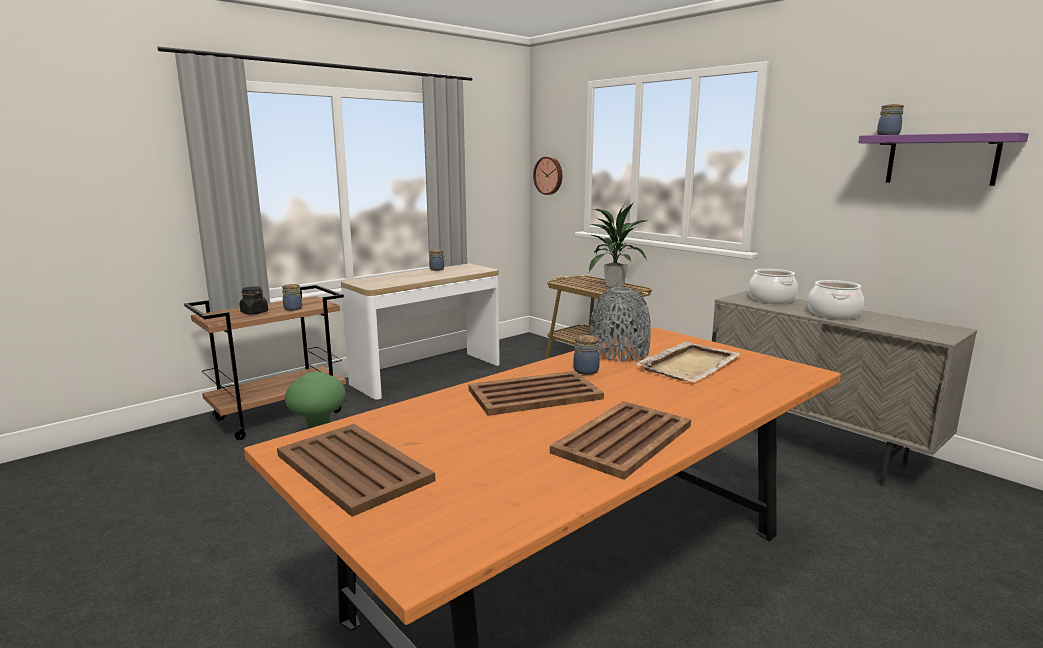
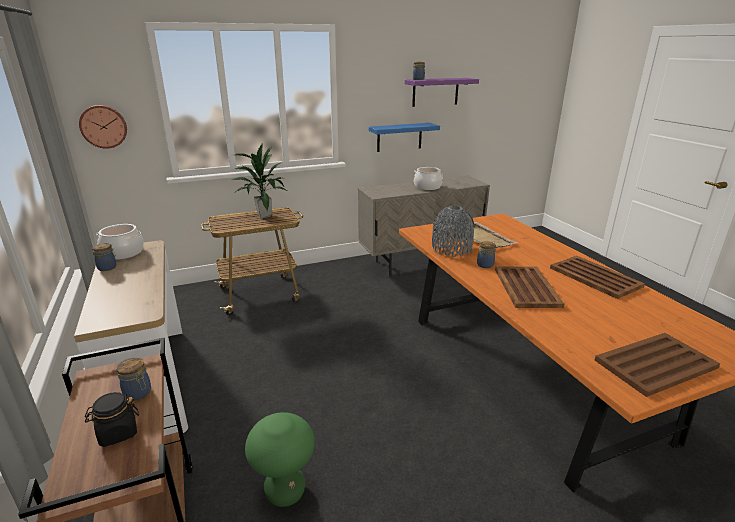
camera: 70 degrees left, 10 degrees up
cooking pot [748,269,798,304] -> cooking pot moved to [96,224,144,260]
none -> blue shelf [369,123,440,152]

